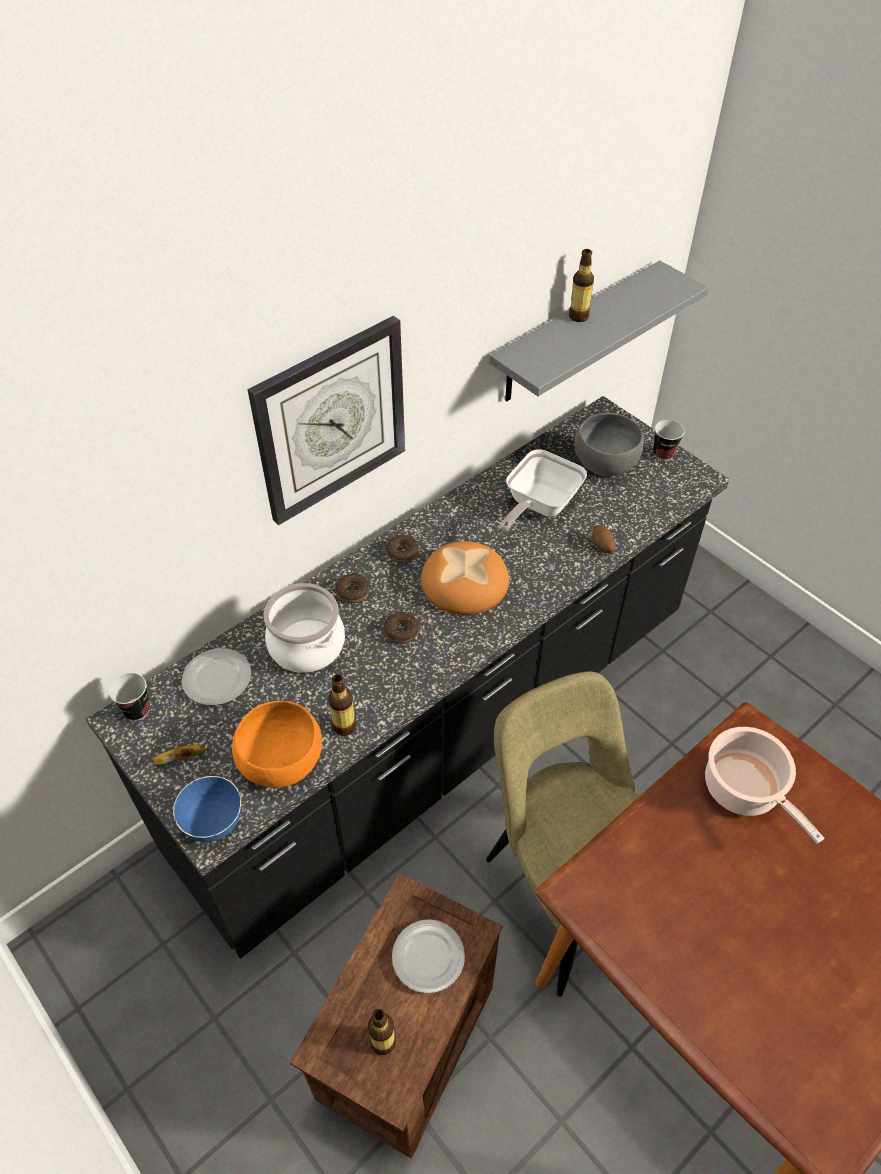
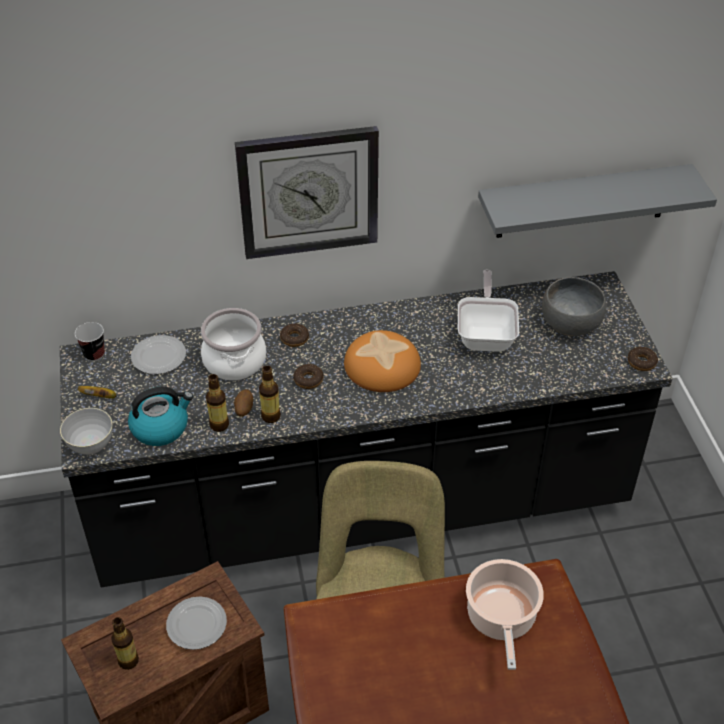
camera: 30 degrees right, 5 degrees down
blue bowl [173,776,241,842] -> grey bowl [60,408,112,455]
orange bowl [232,701,322,788] -> kettle [128,387,193,446]
donut [386,535,419,563] -> donut moved to [628,347,658,371]
frying pan [501,450,587,531] -> frying pan turned 120 degrees clockwise [458,270,519,352]
bottle [569,249,594,322] -> bottle moved to [259,366,281,423]
potato [592,525,616,553] -> potato moved to [234,389,253,417]
cup [653,420,685,461] -> none

